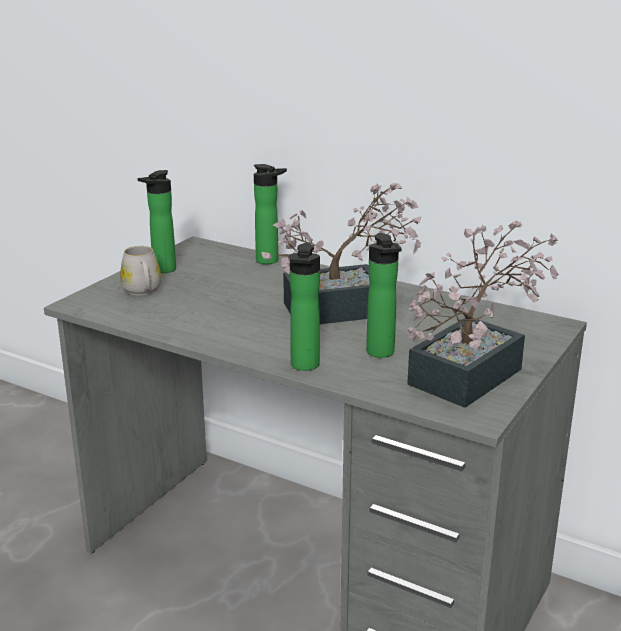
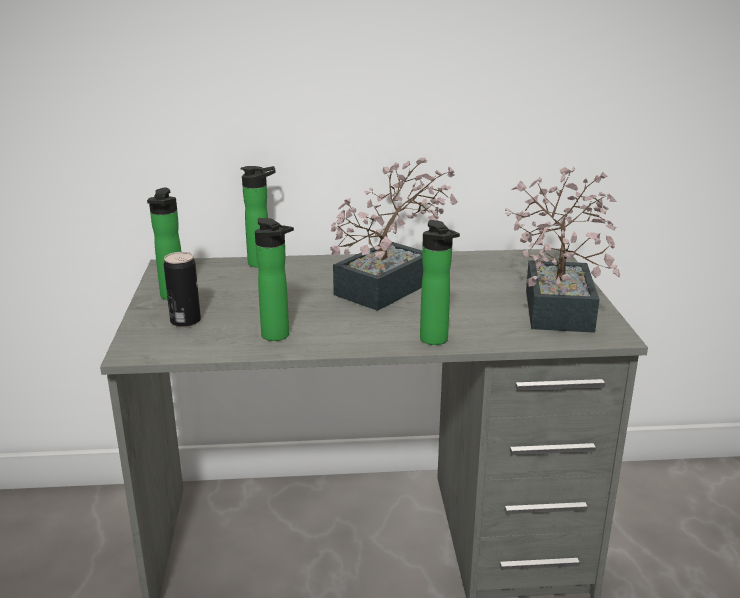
camera: 35 degrees left, 0 degrees up
white mug [120,246,161,296] -> can [164,252,201,327]
bottle [366,233,402,358] -> bottle moved to [255,218,294,341]

